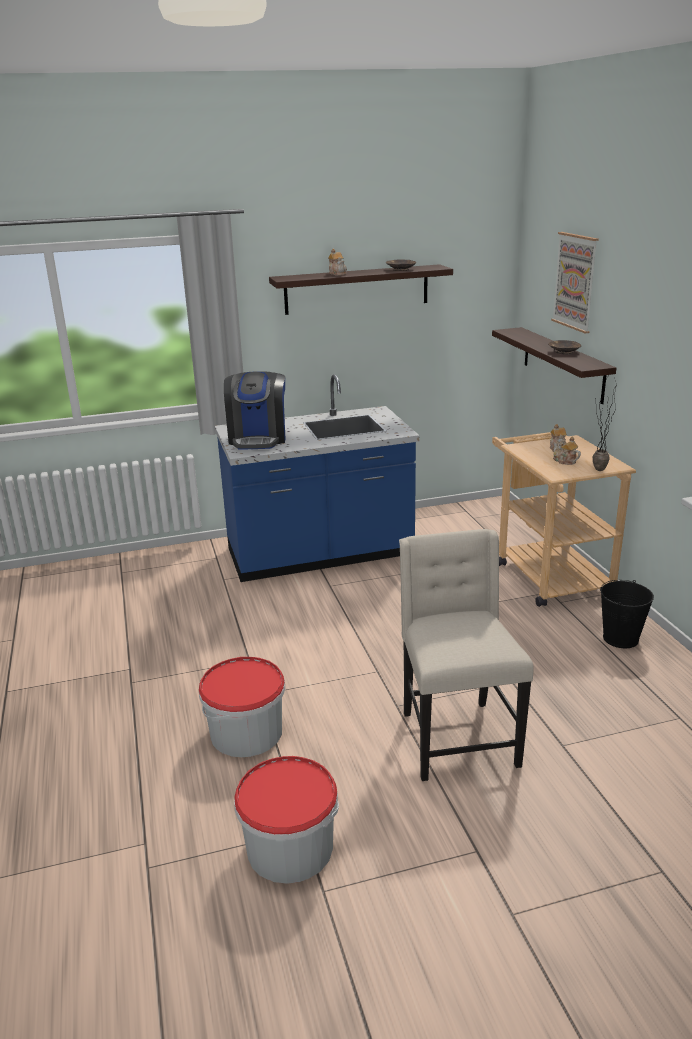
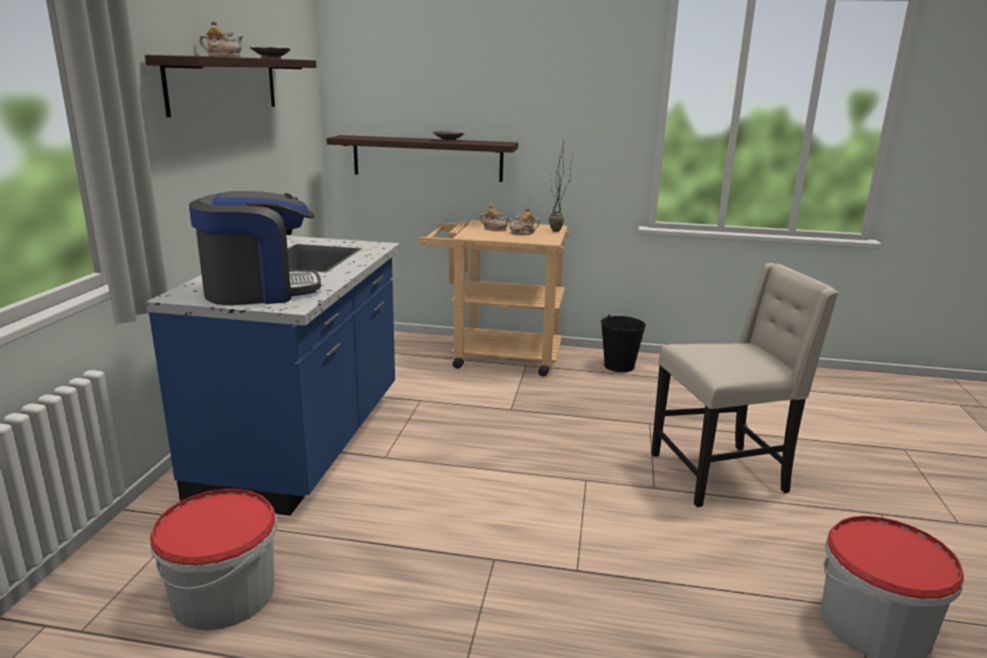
camera: 65 degrees left, 5 degrees down
bucket [199,657,285,757] -> bucket moved to [150,489,277,630]
coffee machine [224,371,286,449] -> coffee machine turned 45 degrees counterclockwise [189,191,321,305]
beige chair [399,529,534,781] -> beige chair turned 150 degrees clockwise [651,263,839,507]
picture [551,232,599,333] -> none

